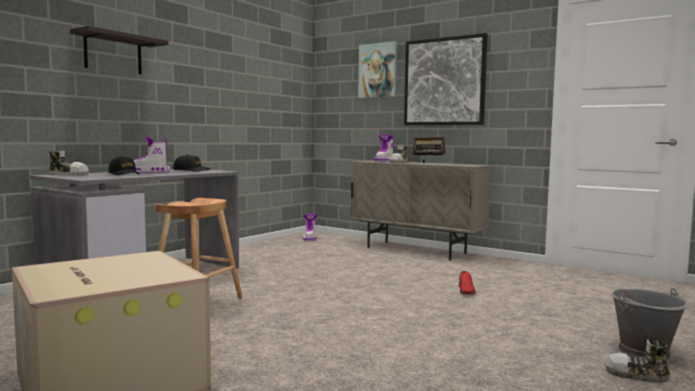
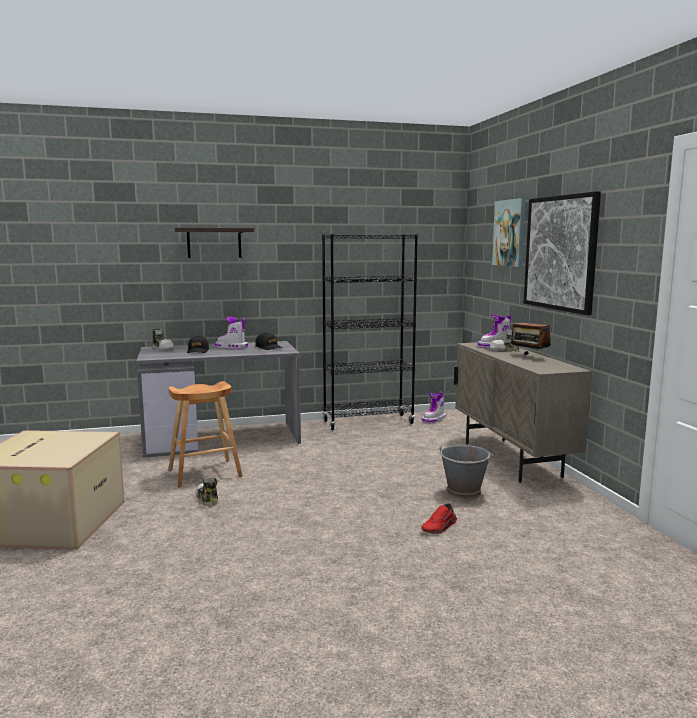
camera: 40 degrees right, 5 degrees up
shoe [605,339,671,383] -> shoe moved to [196,477,218,506]
grey bucket [612,288,690,360] -> grey bucket moved to [438,445,493,500]
none -> black bookcase [322,234,418,430]

